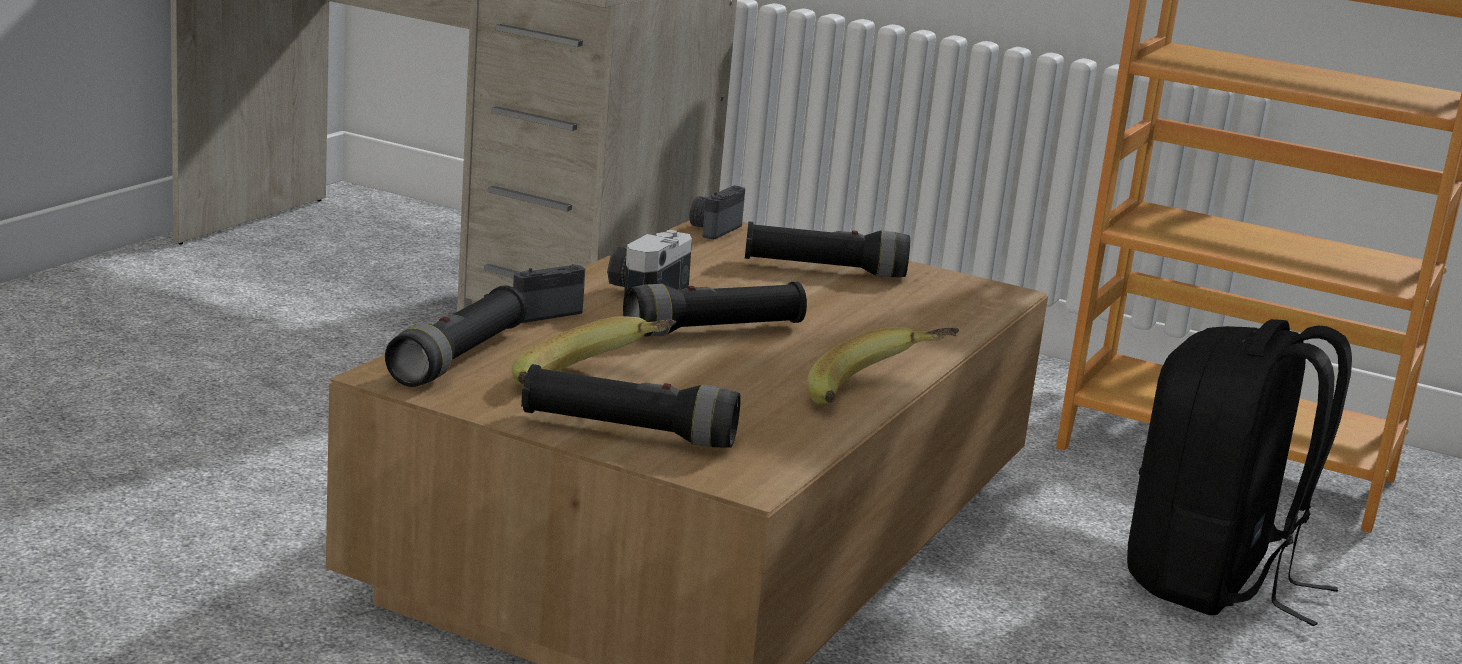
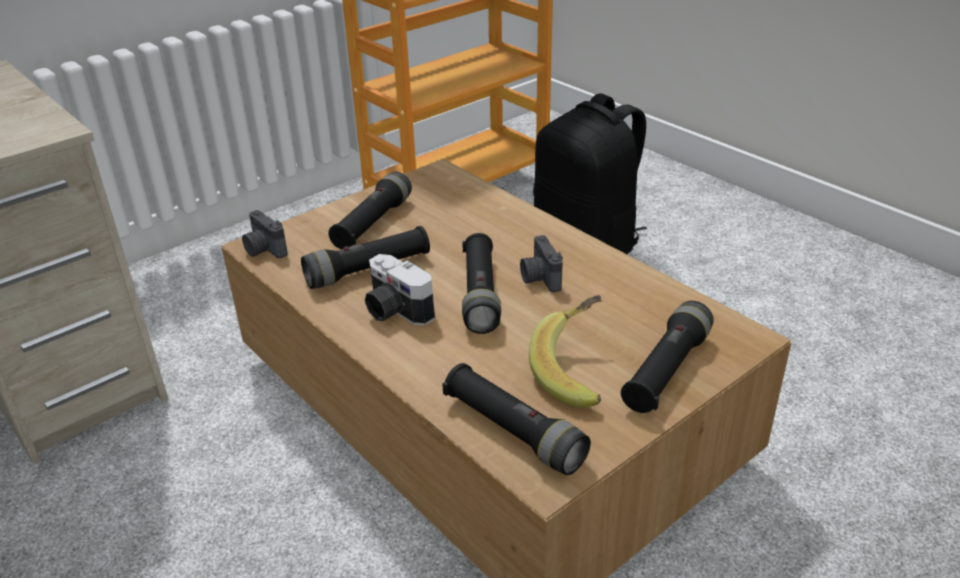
camera: 65 degrees left, 15 degrees up
camera [513,264,585,323] -> camera moved to [520,235,563,292]
banana [807,327,959,404] -> none
none -> black flashlight [301,226,430,289]

